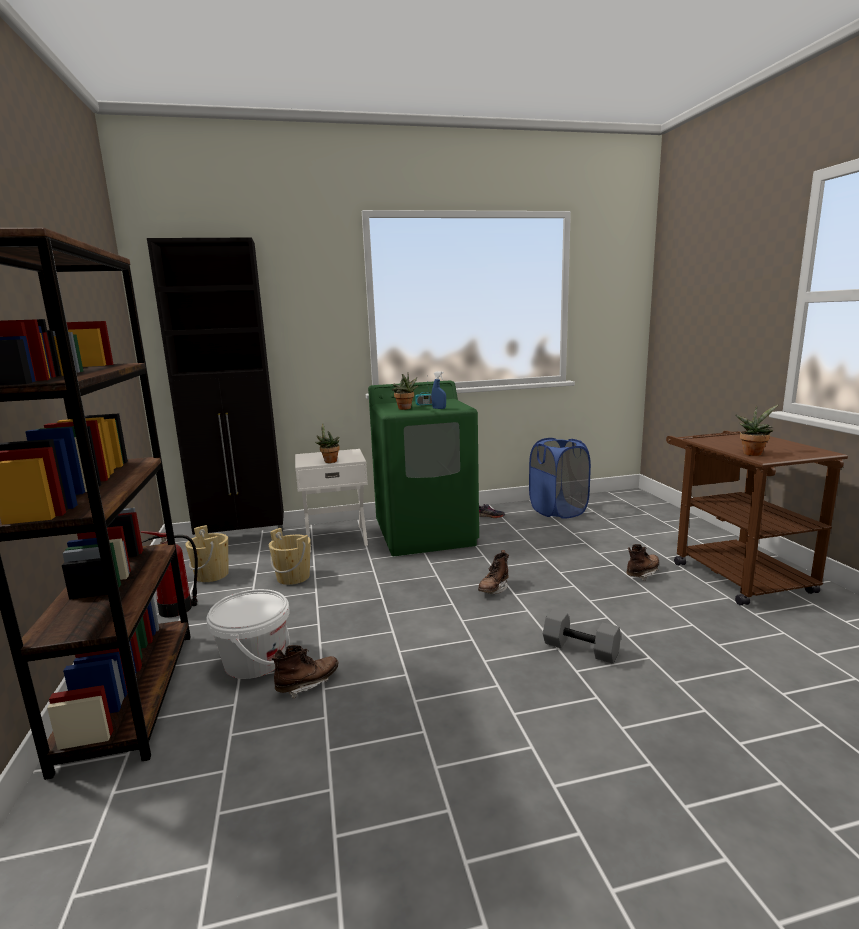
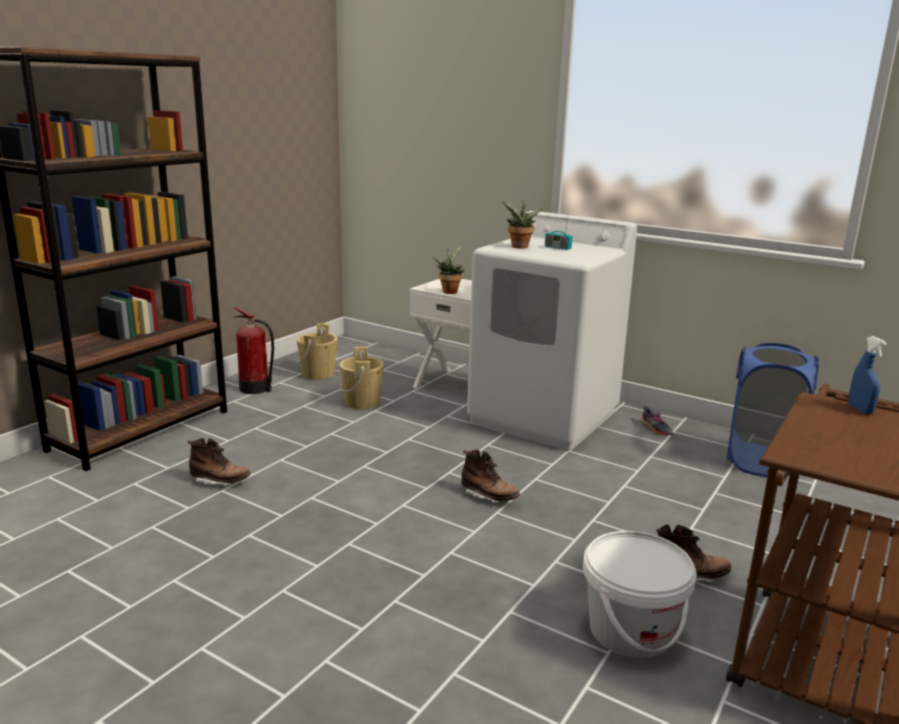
camera: 45 degrees right, 5 degrees up
black cabinet [147,238,284,535] -> none
white bucket [206,589,290,679] -> white bucket moved to [583,531,697,658]
green washing machine [368,380,479,556] -> white washing machine [467,211,637,451]
blue spray bottle [432,371,446,409] -> blue spray bottle moved to [848,336,887,414]
brown boot [478,550,509,594] -> brown boot turned 135 degrees counterclockwise [461,450,520,503]
grey dumbbell [543,609,621,664] -> none
potted plant [735,405,778,456] -> none

